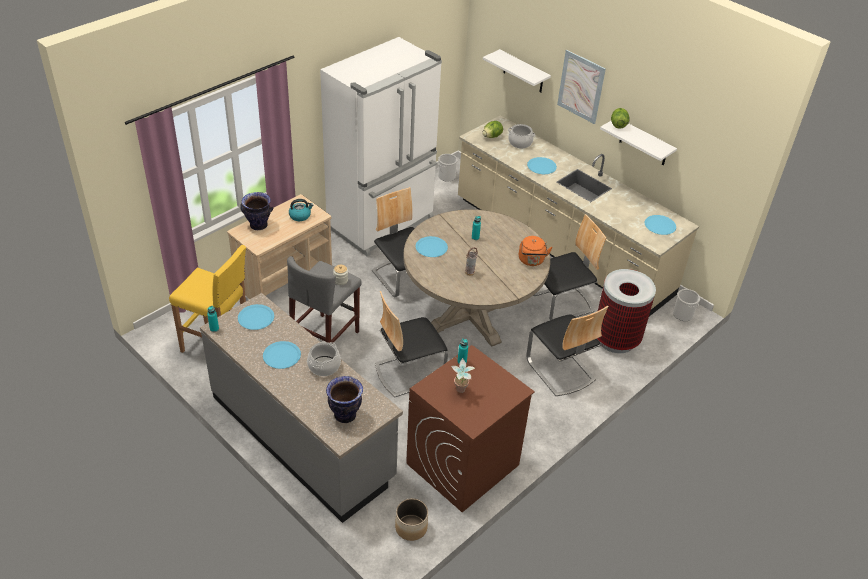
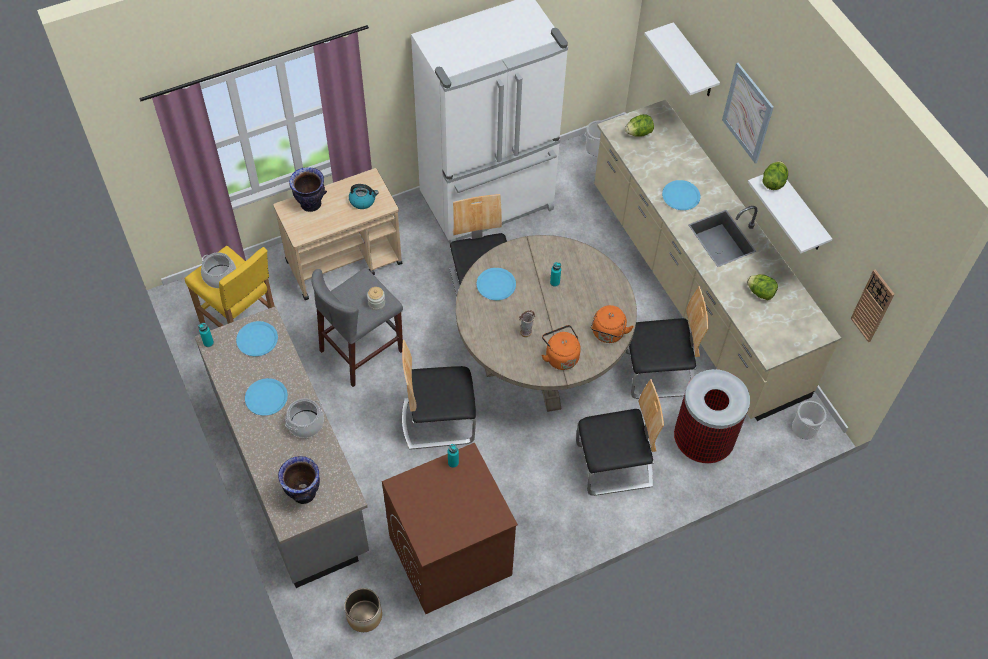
camera: 20 degrees right, 15 degrees up
potted plant [451,358,475,393] -> none
cooking pot [508,124,535,149] -> cooking pot moved to [201,252,236,288]
chair [526,306,609,396] -> chair turned 90 degrees counterclockwise [576,379,664,496]
blue plate [645,215,676,235] -> none
none -> orange kettle [542,325,581,370]
none -> lettuce [747,274,778,300]
none -> wall clock [851,270,895,342]

